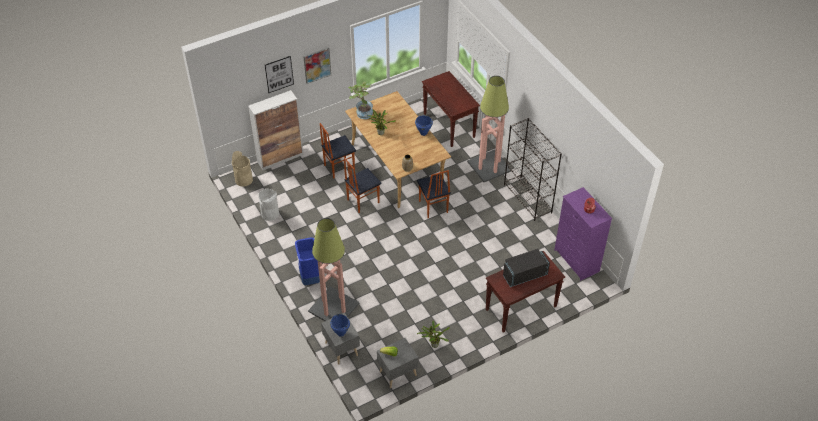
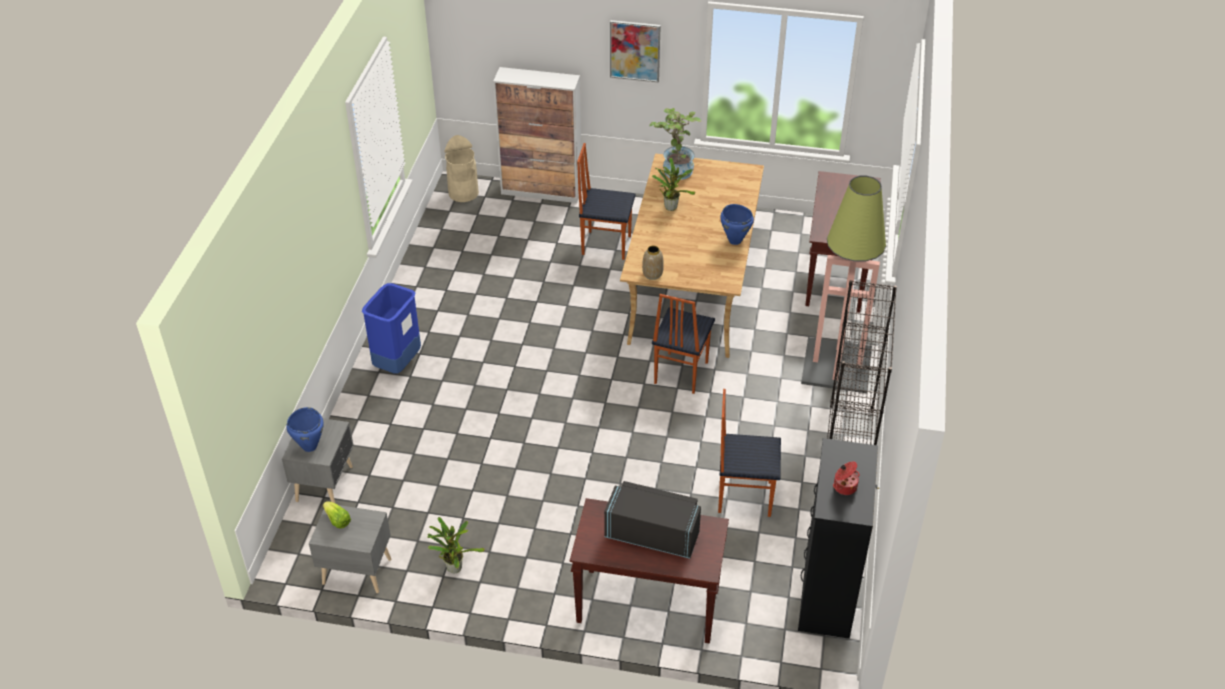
camera: 40 degrees right, 5 degrees down
white trash can [258,189,279,221] -> none
picture [265,56,294,93] -> none
floor lamp [308,218,360,321] -> none
chair [344,158,381,213] -> chair moved to [718,389,781,517]
purple dresser [554,187,612,281] -> black dresser [798,438,879,639]

